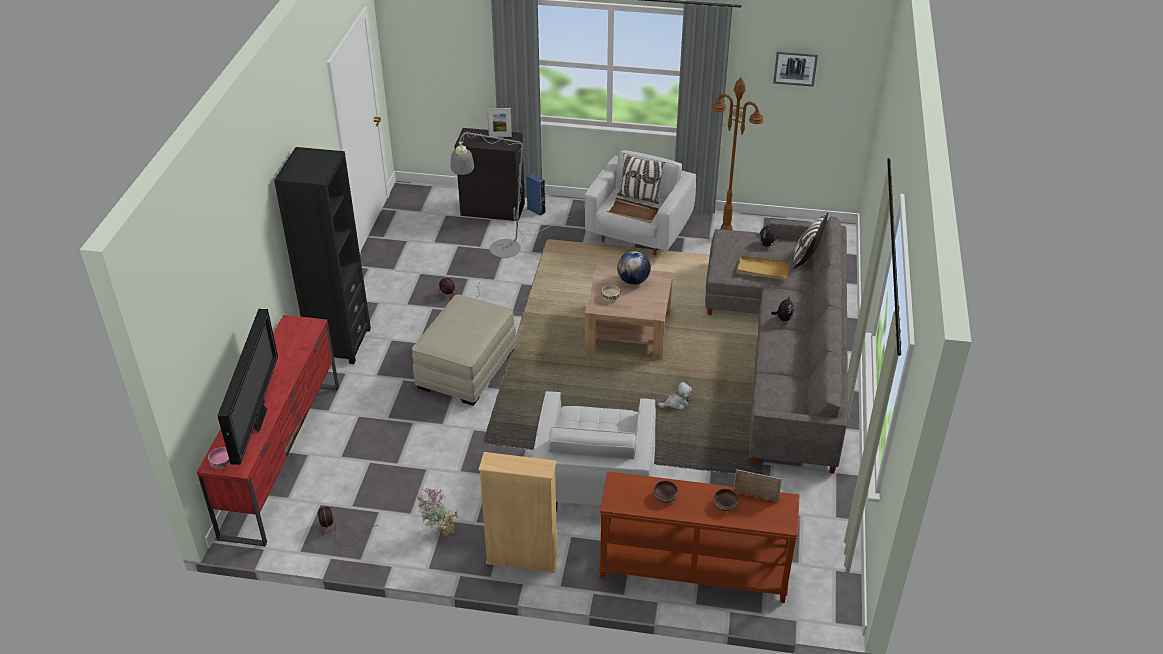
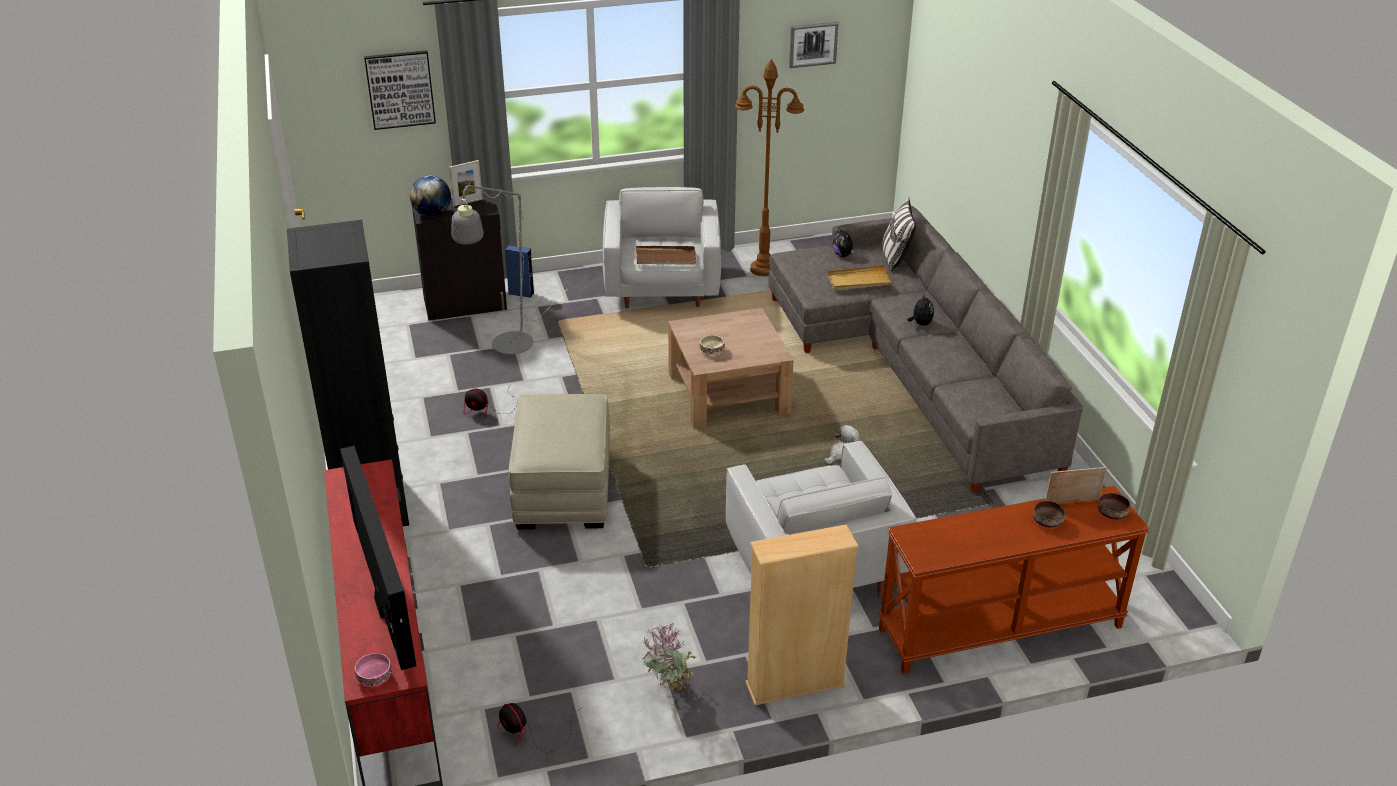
camera: 25 degrees left, 5 degrees down
pillow [617,153,665,204] -> none
globe [617,251,651,285] -> globe moved to [410,176,451,217]
brown bowl [654,481,678,503] -> brown bowl moved to [1098,493,1130,519]
none -> picture [364,50,436,130]

